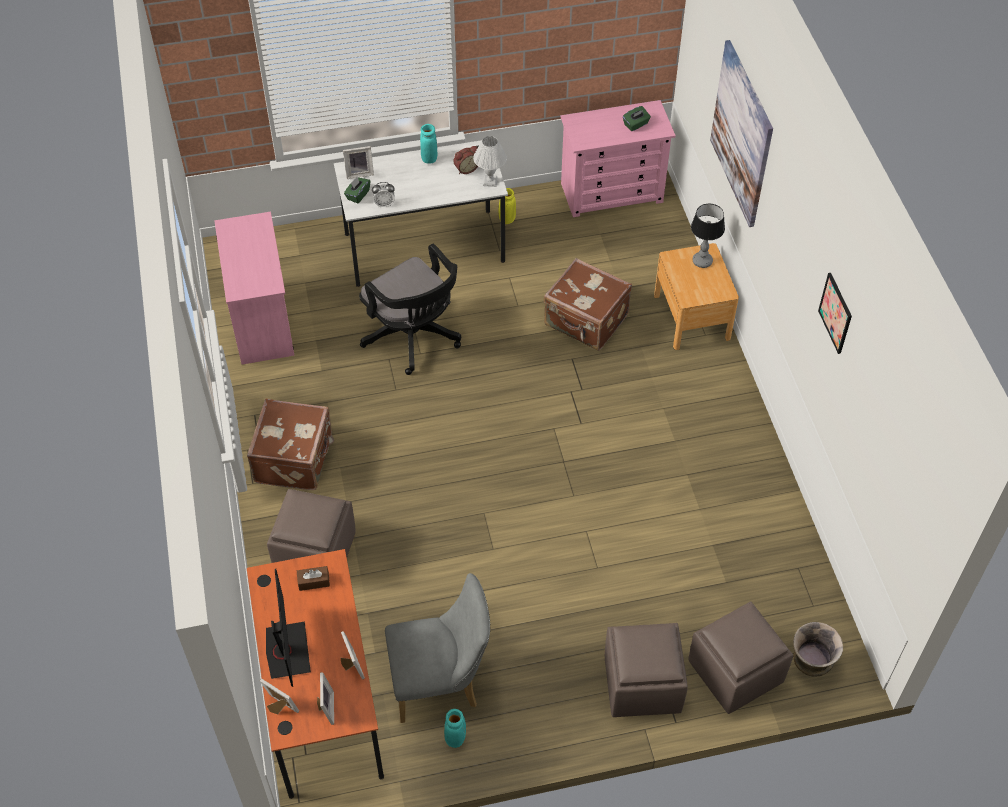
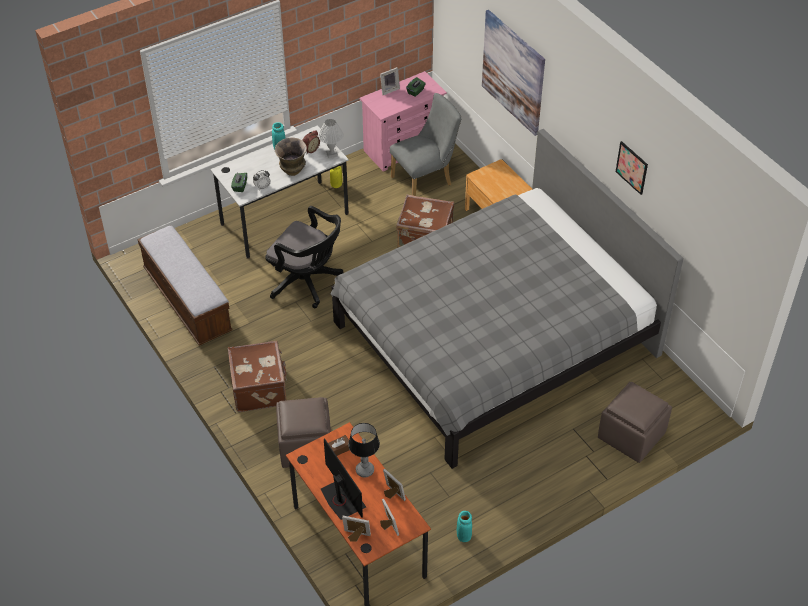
camera: 20 degrees left, 5 degrees down
pink dresser [214,212,294,365] -> bench [137,225,233,346]
picture frame [343,146,374,179] -> picture frame moved to [380,67,400,95]
grey chair [385,573,491,723] -> grey chair moved to [390,93,461,196]
brown ottoman [605,623,688,717] -> none
table lamp [691,203,725,268] -> table lamp moved to [348,423,380,477]
vase [793,622,843,676] -> vase moved to [275,138,307,176]
none -> grey bed [331,129,683,469]

